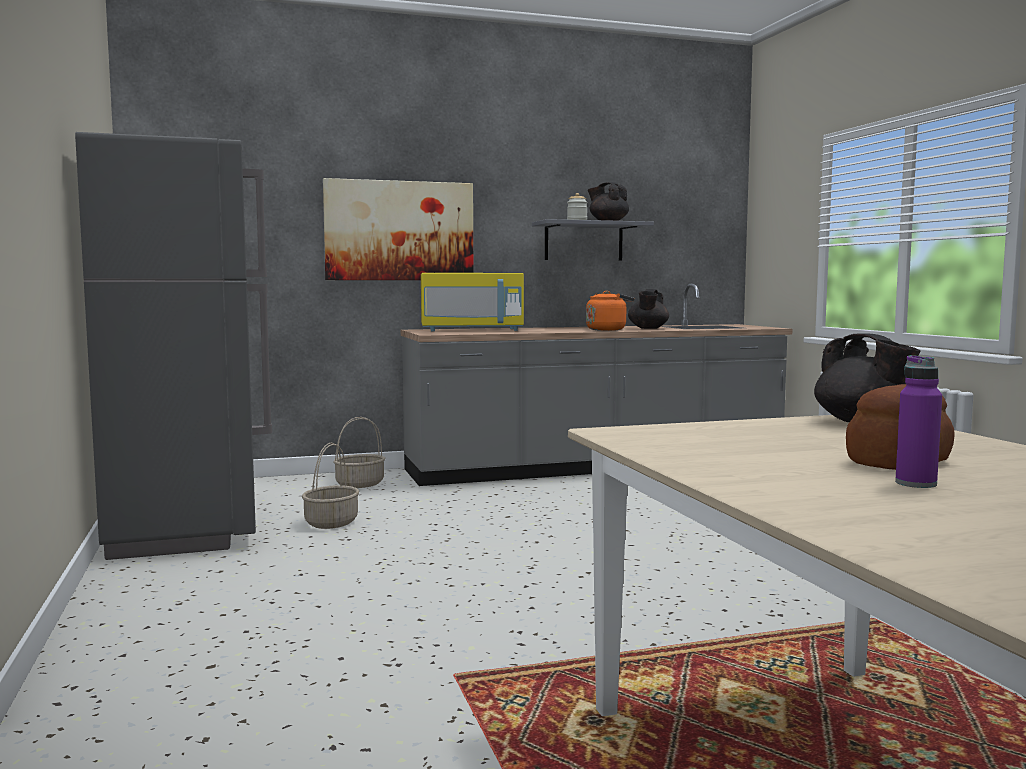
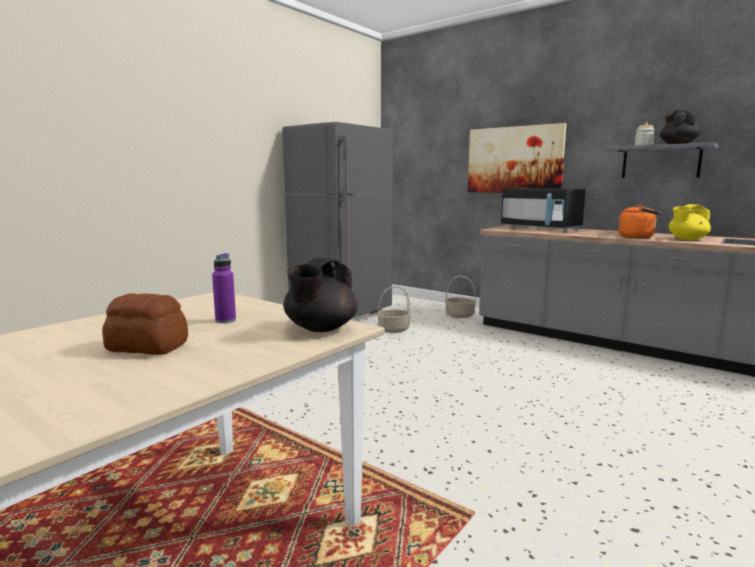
camera: 55 degrees right, 5 degrees up
yellow microwave [421,273,524,331] -> black microwave [501,188,586,232]
black teapot [628,289,669,329] -> yellow teapot [669,204,711,240]
purple bottle [895,355,942,488] -> purple bottle moved to [212,253,236,323]

